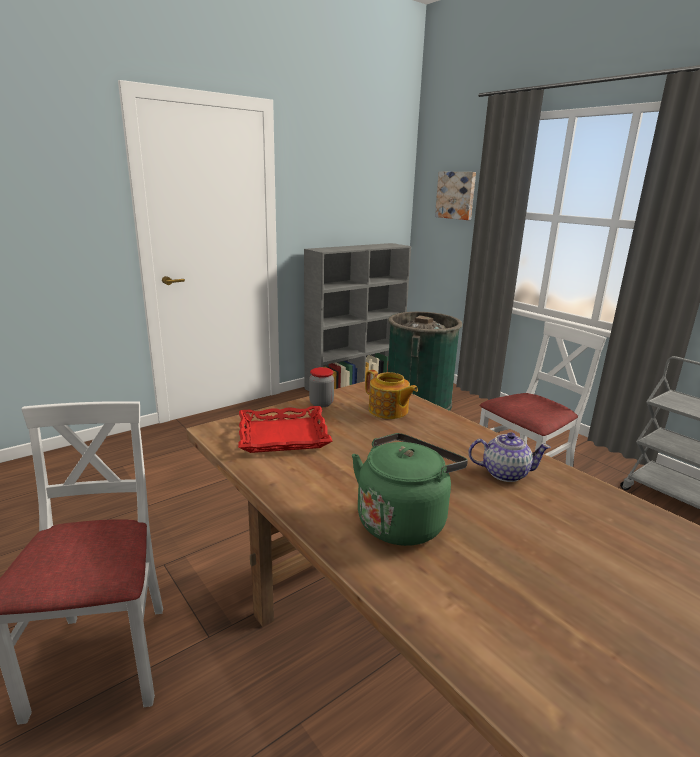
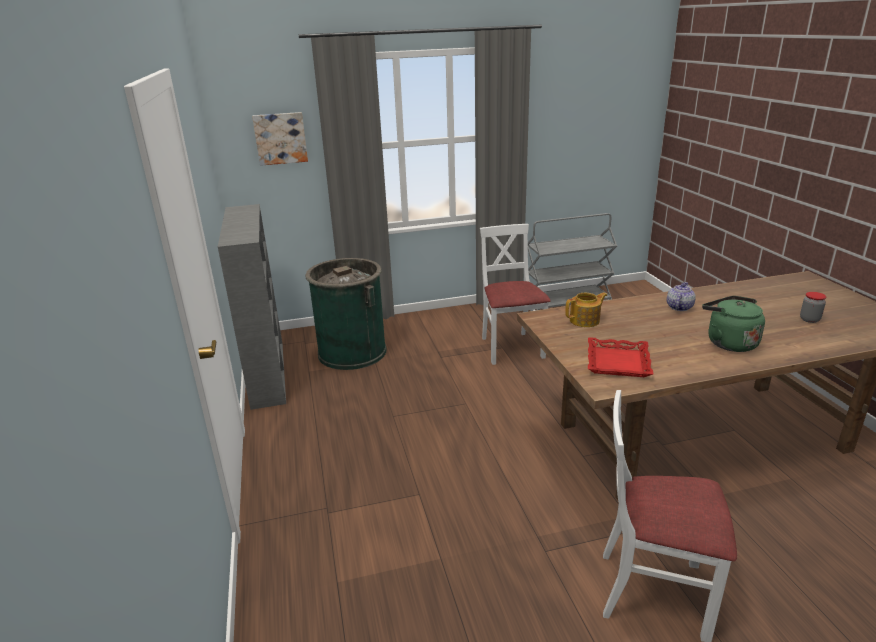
camera: 65 degrees left, 5 degrees up
jar [309,367,334,407] -> jar moved to [800,292,826,323]

